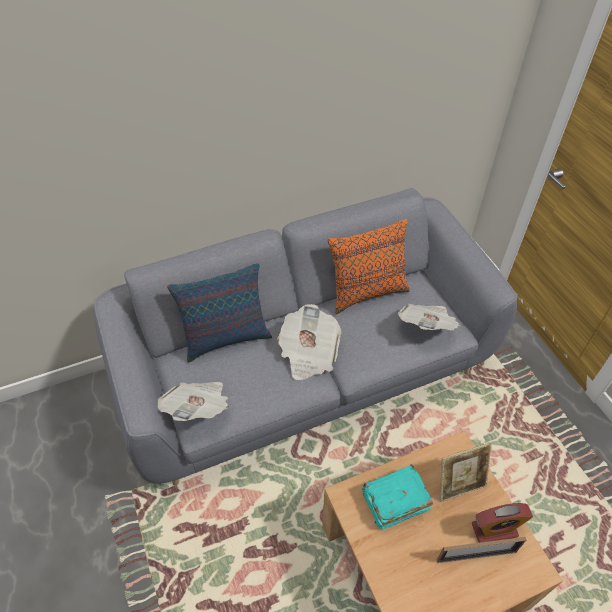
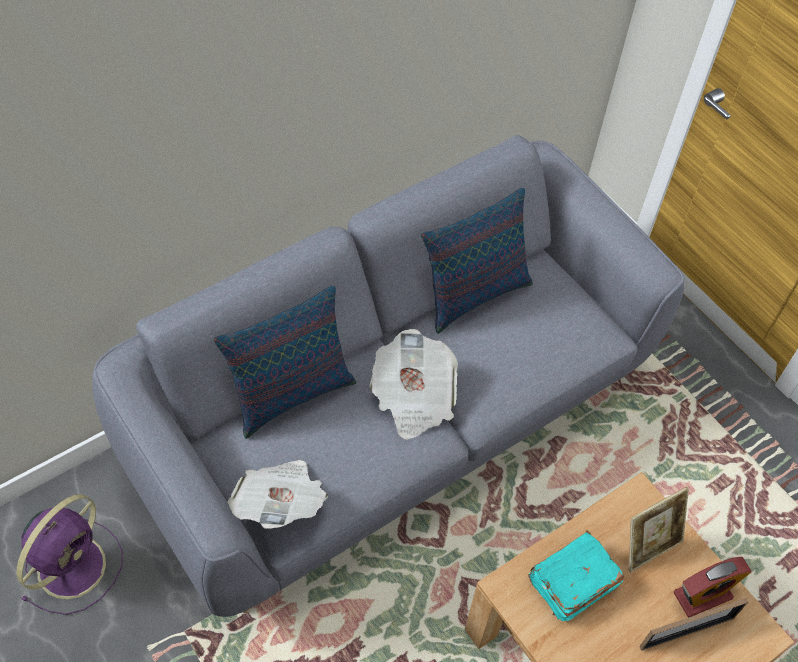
camera: 15 degrees left, 5 degrees up
orange pillow [327,219,410,314] -> blue pillow [421,188,533,334]
newspaper [398,304,460,330] -> none
none -> purple fan [16,494,123,615]

